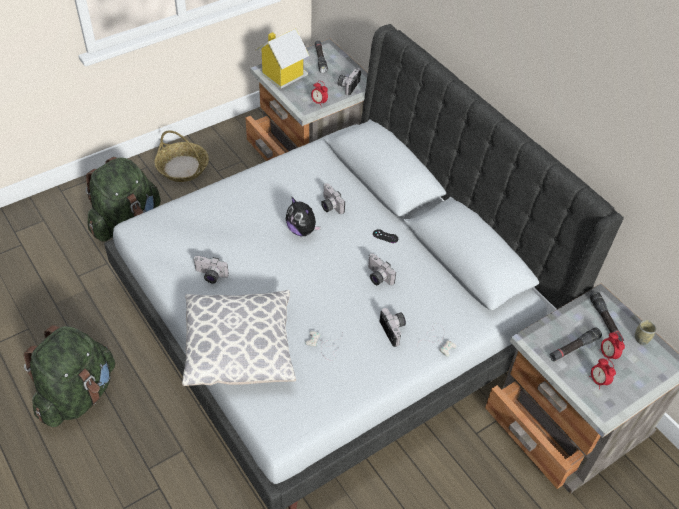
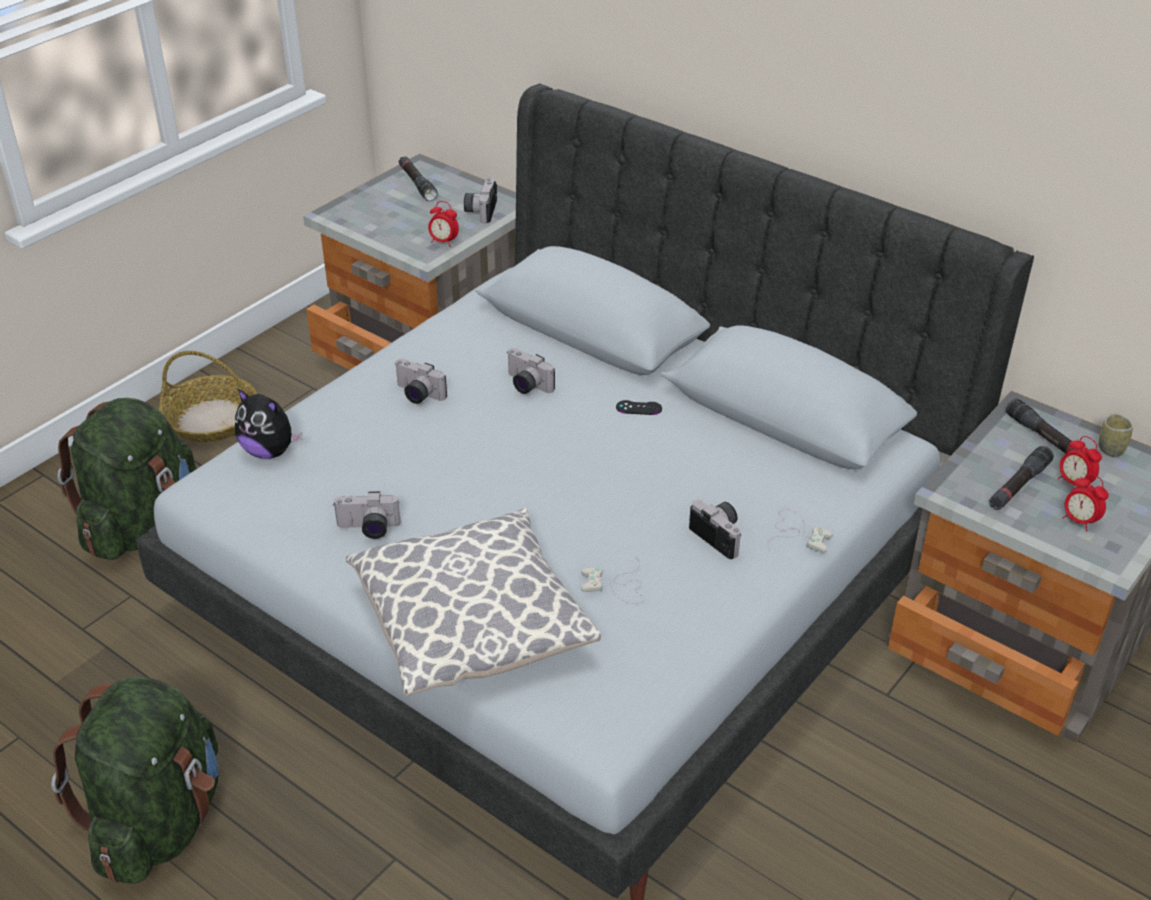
camera: 15 degrees left, 10 degrees down
toy house [256,29,309,89] -> none
plush toy [286,196,321,236] -> plush toy moved to [235,389,303,459]
camera [368,254,396,285] -> camera moved to [394,359,447,404]

